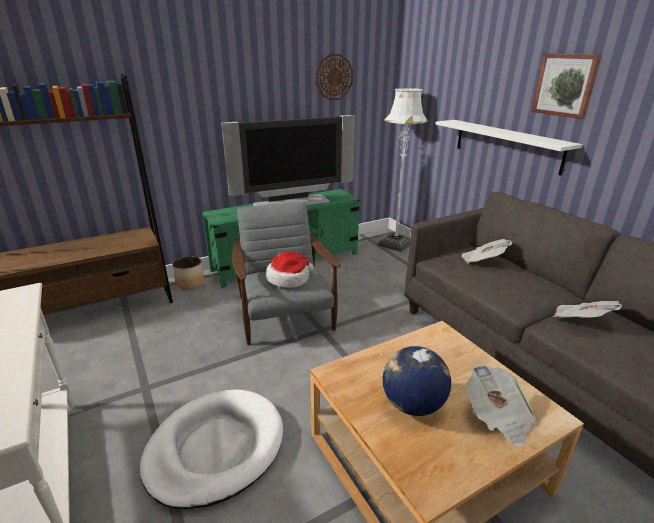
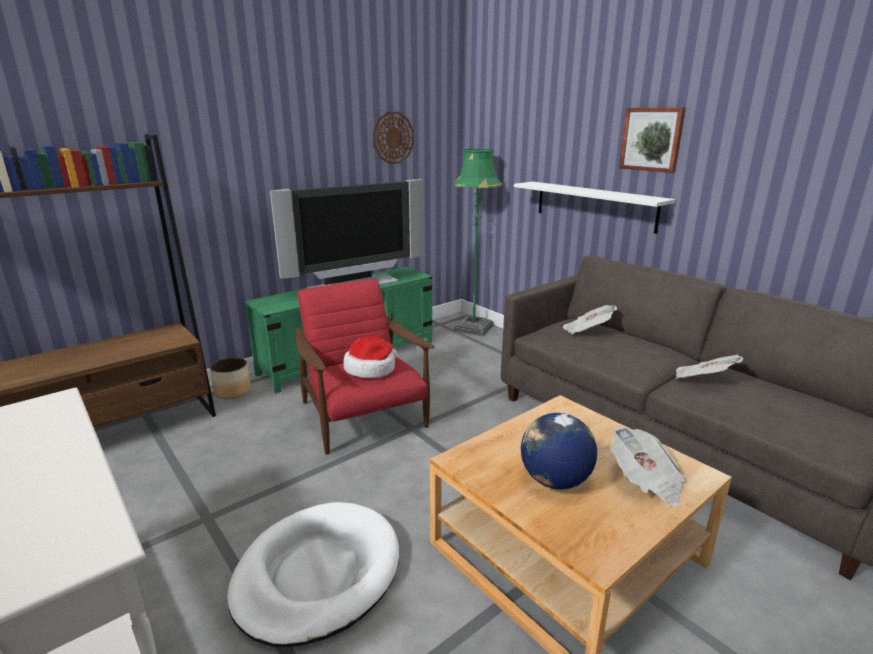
camera: 10 degrees left, 5 degrees down
grey armchair [232,202,341,345] -> red armchair [296,279,435,455]
white floor lamp [378,88,428,252] -> green floor lamp [453,149,502,336]

